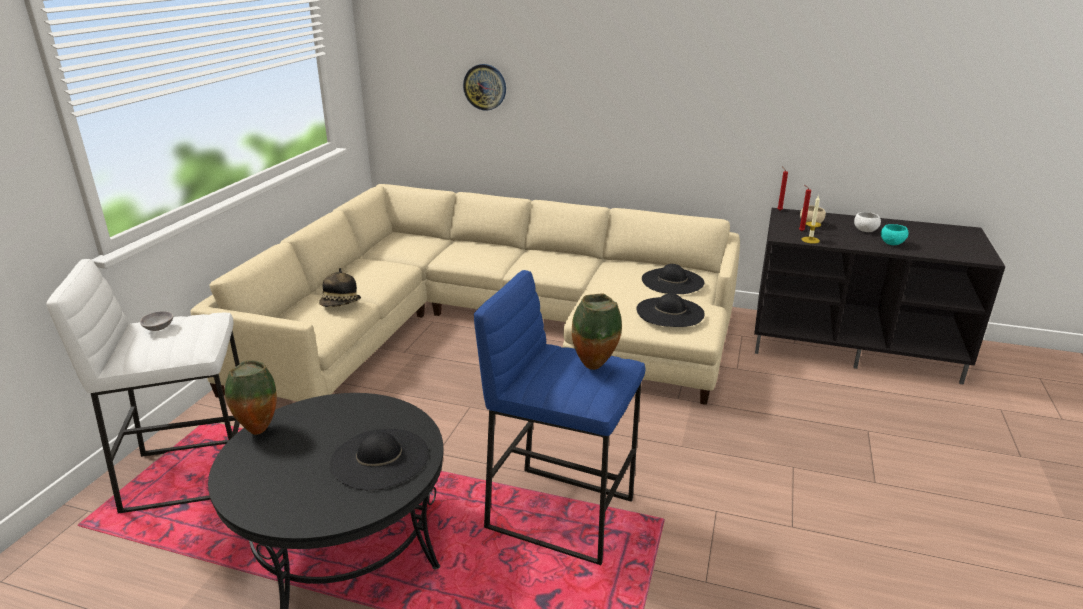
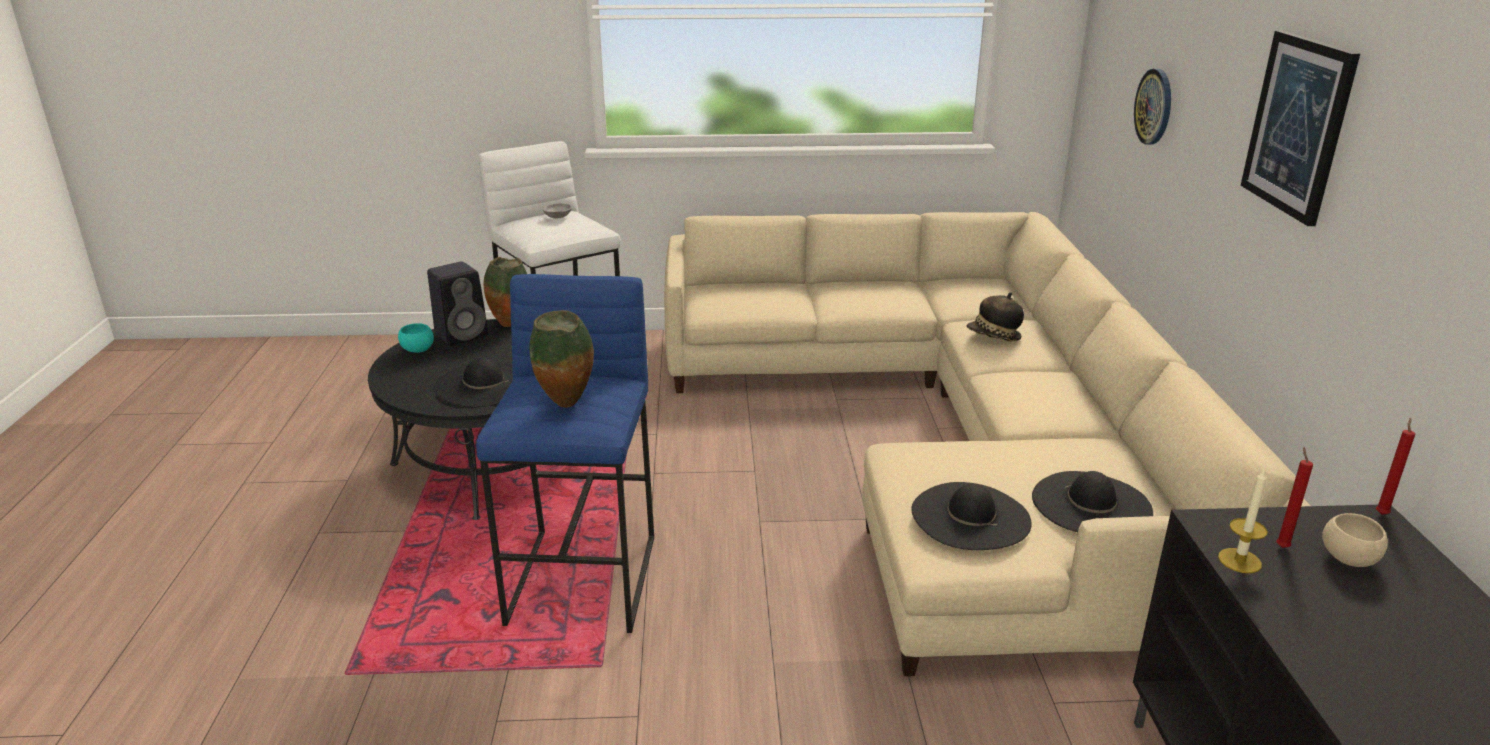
camera: 70 degrees right, 0 degrees up
hat [319,268,361,307] -> hat moved to [967,292,1024,342]
white bowl [854,212,881,232] -> none
turquoise bowl [881,224,909,245] -> turquoise bowl moved to [398,323,434,353]
none -> black speaker [427,262,488,346]
none -> picture [1241,30,1360,226]

